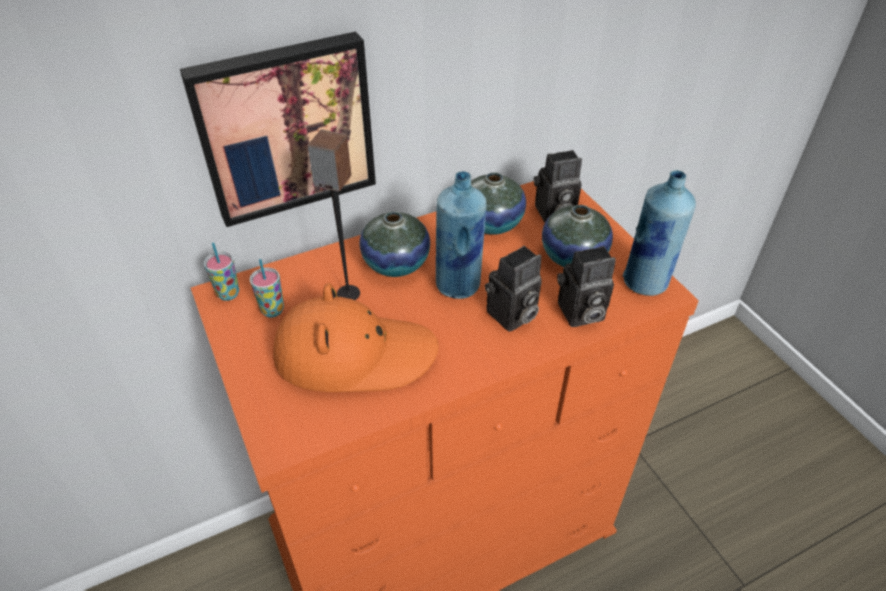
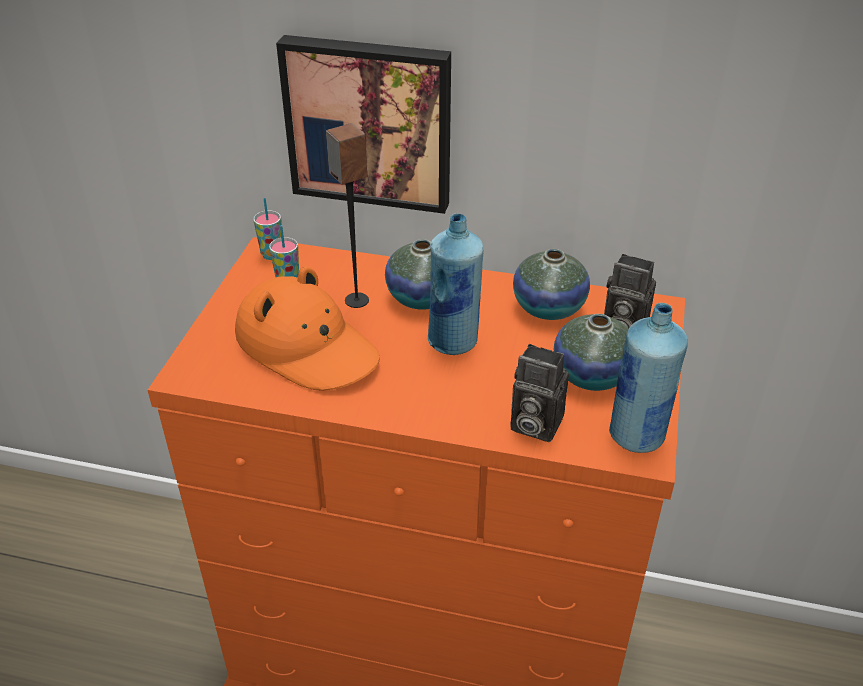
camera: 40 degrees right, 5 degrees down
camera [485,246,542,332] -> none

